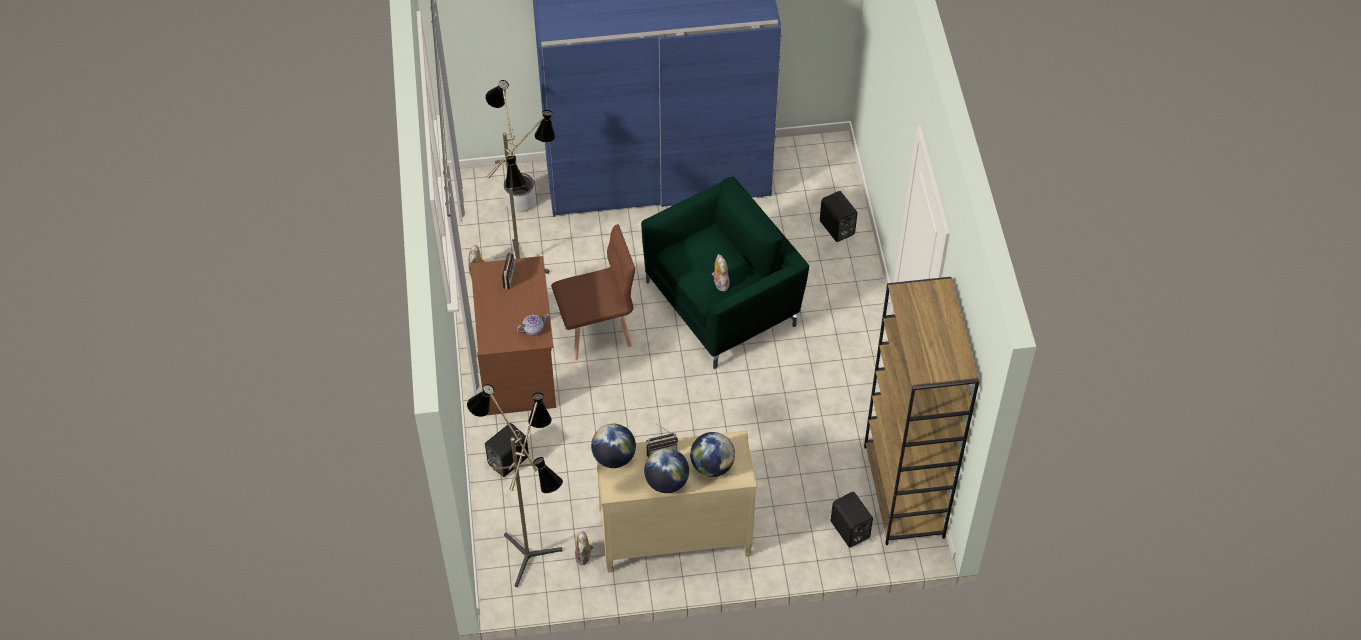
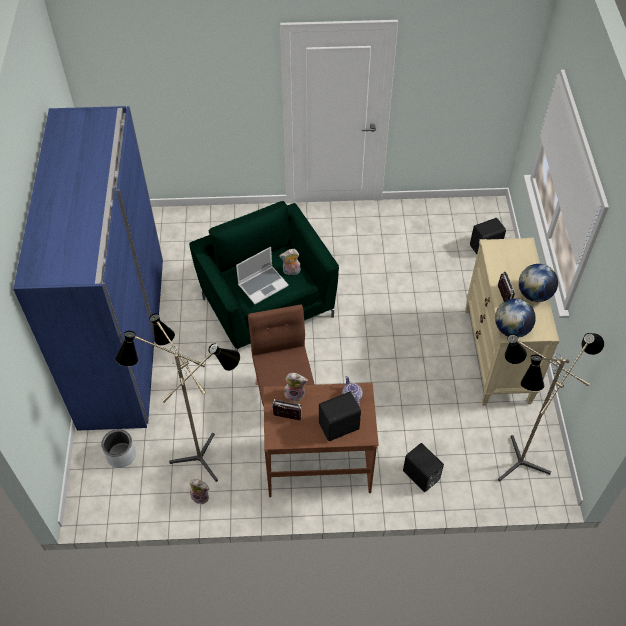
camera: 85 degrees left, 0 degrees up
plush toy [575,531,593,565] -> plush toy moved to [285,373,308,402]
globe [690,432,735,477] -> none
black speaker [820,191,857,242] -> black speaker moved to [319,392,361,441]
brown bookcase [864,277,979,545] -> none
none -> laptop [236,247,289,304]

